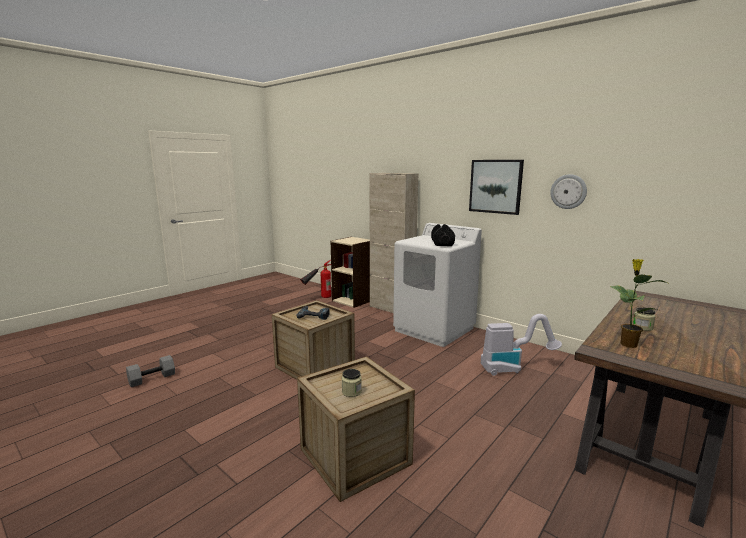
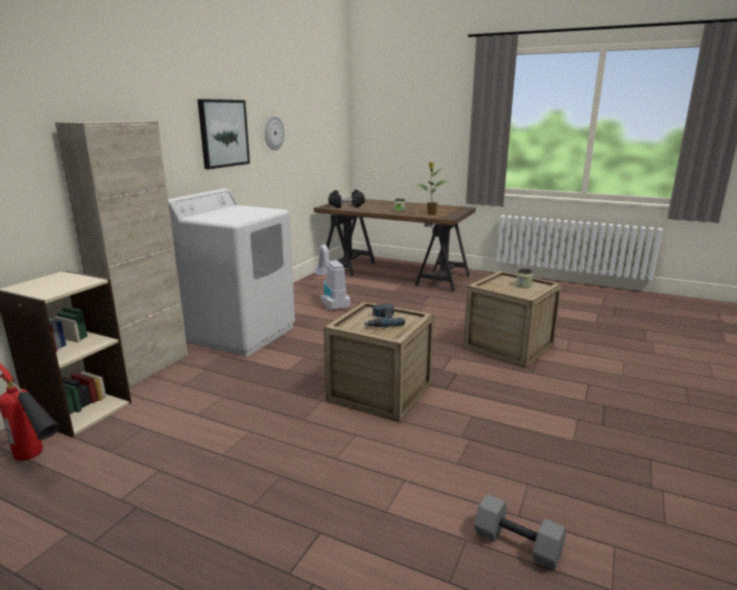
camera: 105 degrees left, 5 degrees up
black dumbbell [431,224,455,246] -> black dumbbell moved to [328,189,365,208]

